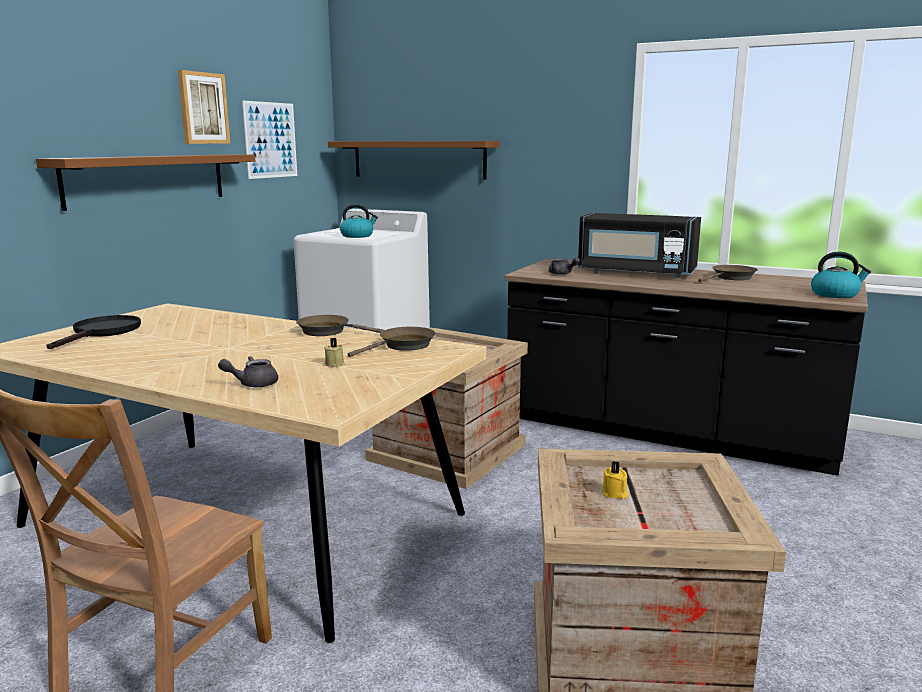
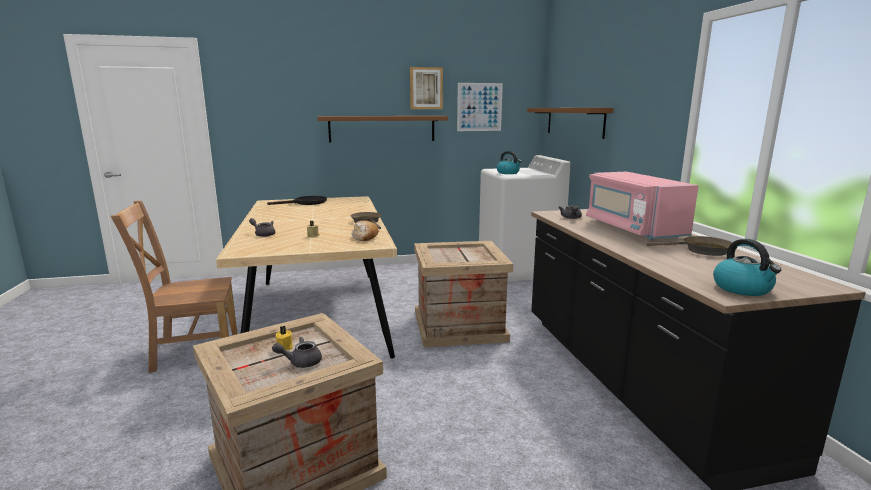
camera: 50 degrees right, 0 degrees up
brown frying pan [348,327,436,357] -> bread [352,220,378,241]
black microwave [578,213,701,278] -> pink microwave [586,172,699,240]
none -> grey teapot [272,337,322,368]

